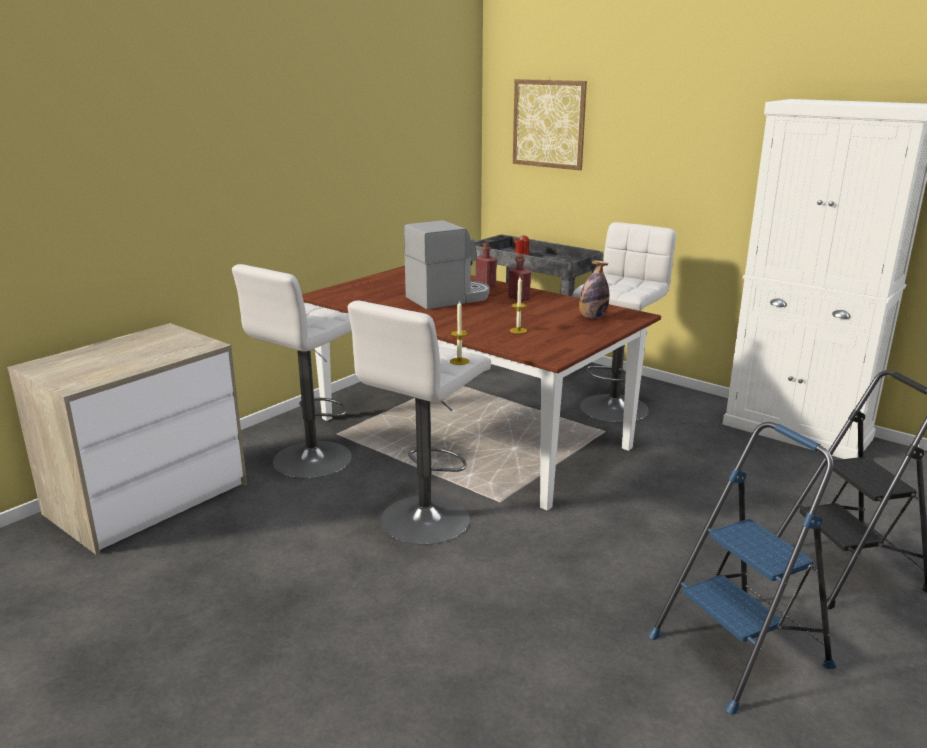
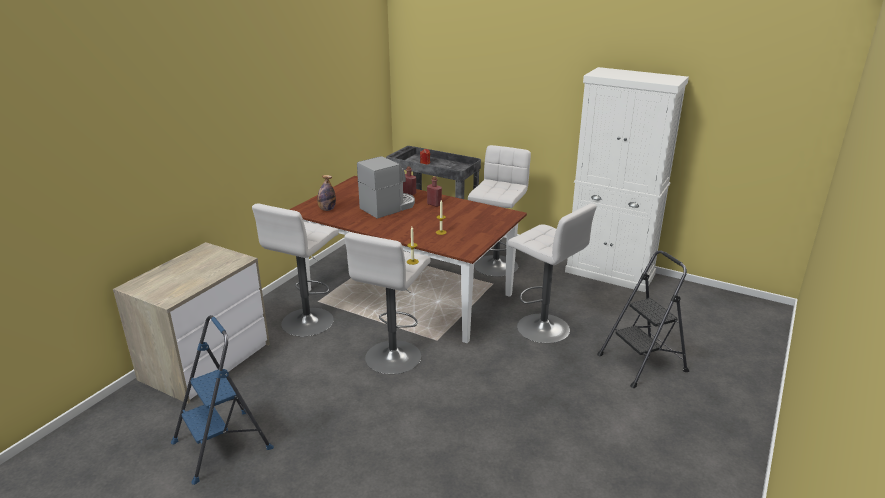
camera: 10 degrees left, 5 degrees up
picture [513,78,587,171] -> none
bottle [579,260,609,319] -> bottle moved to [317,175,336,211]
blue step ladder [648,422,836,715] -> blue step ladder moved to [171,315,274,485]
none -> white stool [508,203,597,343]

